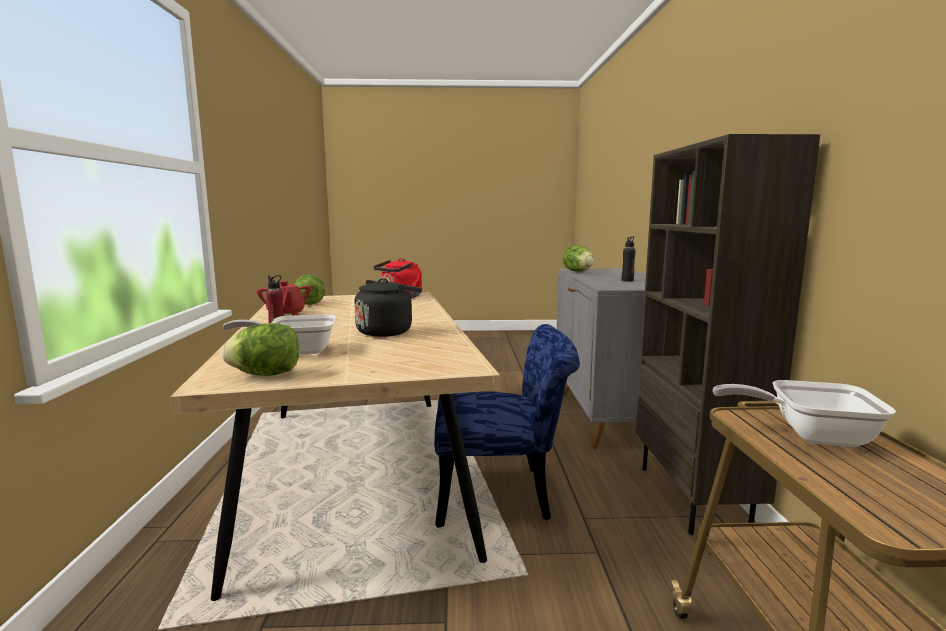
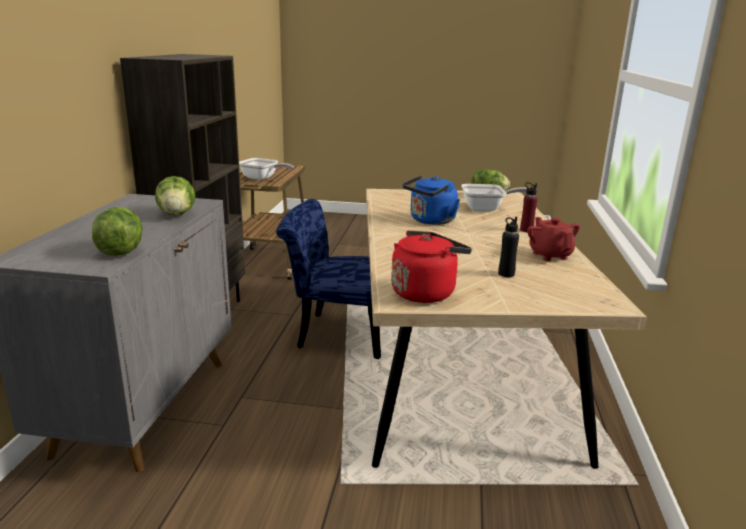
camera: 170 degrees left, 10 degrees up
lettuce [294,275,325,305] -> lettuce moved to [155,176,195,216]
black kettle [354,279,422,337] -> blue kettle [403,175,460,225]
black bottle [622,236,636,282] -> black bottle moved to [498,217,519,277]

